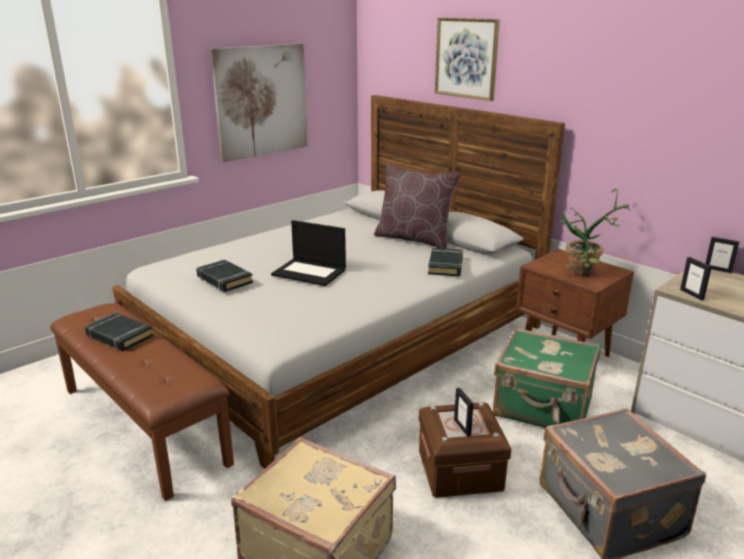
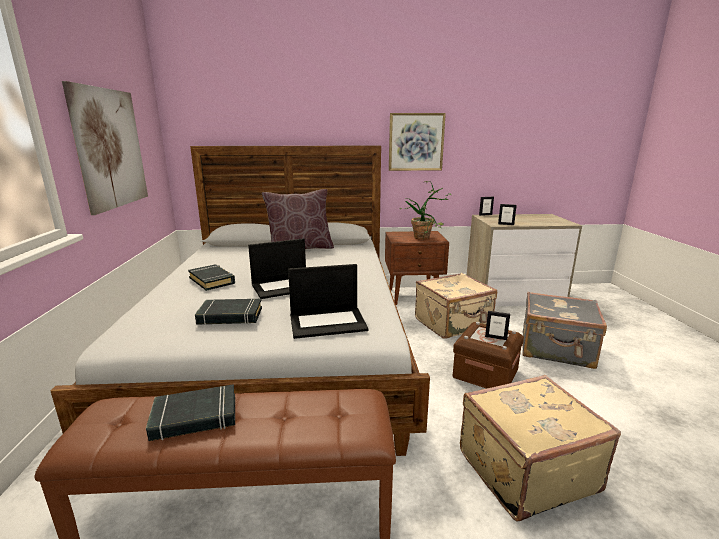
camera: 50 degrees left, 5 degrees down
black book [428,248,463,276] -> black book moved to [188,264,235,291]
picture [435,18,500,101] -> picture moved to [389,113,446,171]
green suitcase [493,328,601,428] -> beige suitcase [415,273,497,339]
none -> laptop [288,264,368,339]

